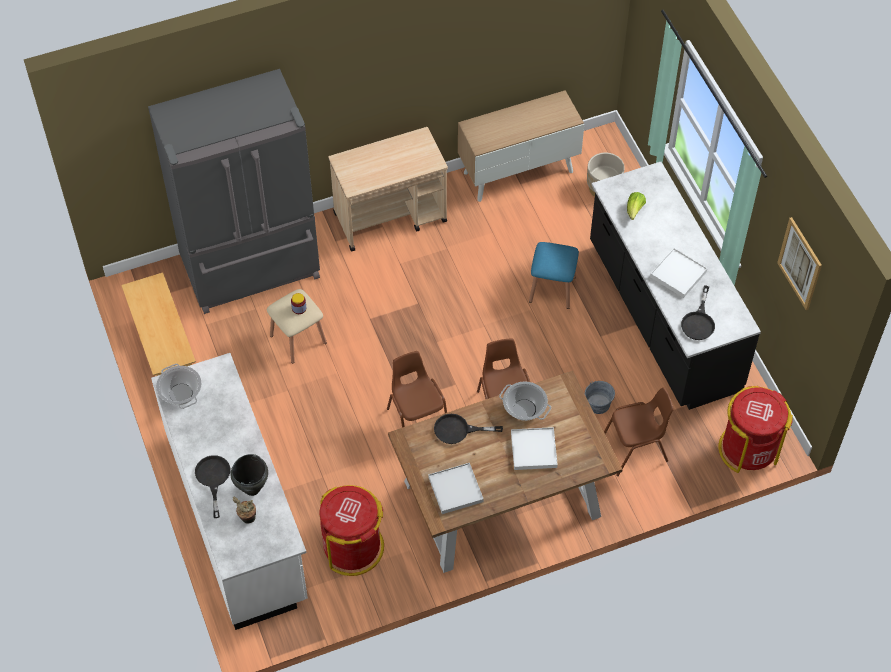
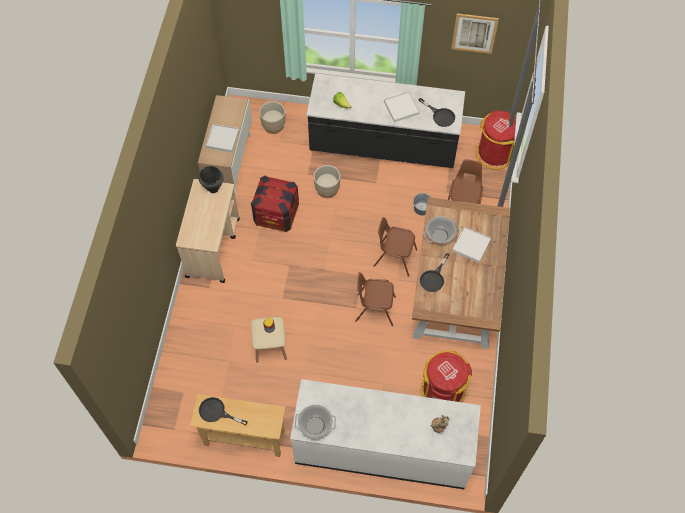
camera: 60 degrees left, 5 degrees up
grey fridge [148,69,320,314] -> none
black frying pan [195,455,231,518] -> black frying pan moved to [199,397,248,425]
black cooking pot [230,454,268,496] -> black cooking pot moved to [199,166,224,193]
white tray [428,463,484,514] -> white tray moved to [205,124,239,152]
blue stool [529,242,579,309] -> beige planter [314,165,340,198]
none -> crate [251,175,299,232]

